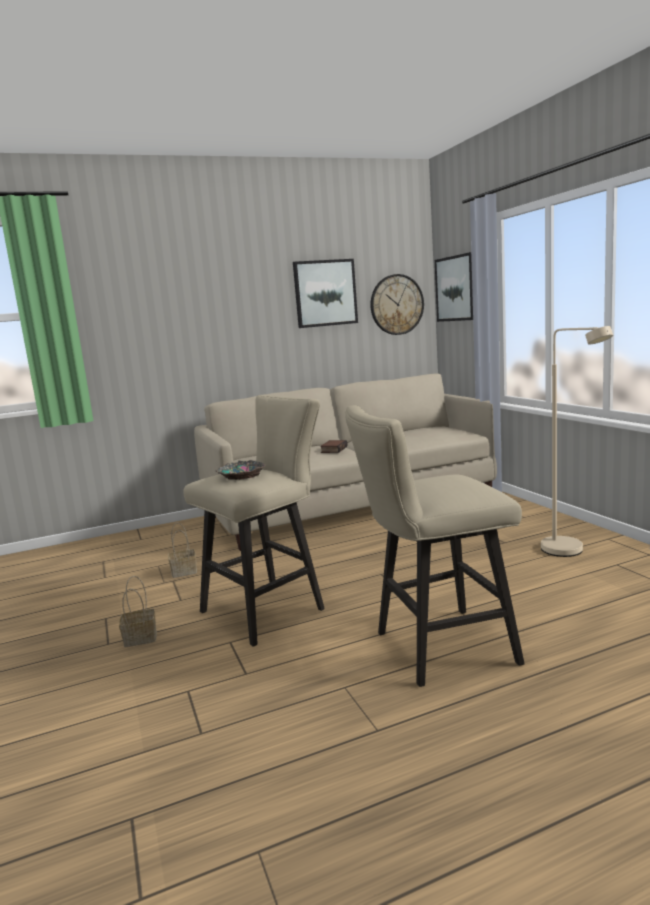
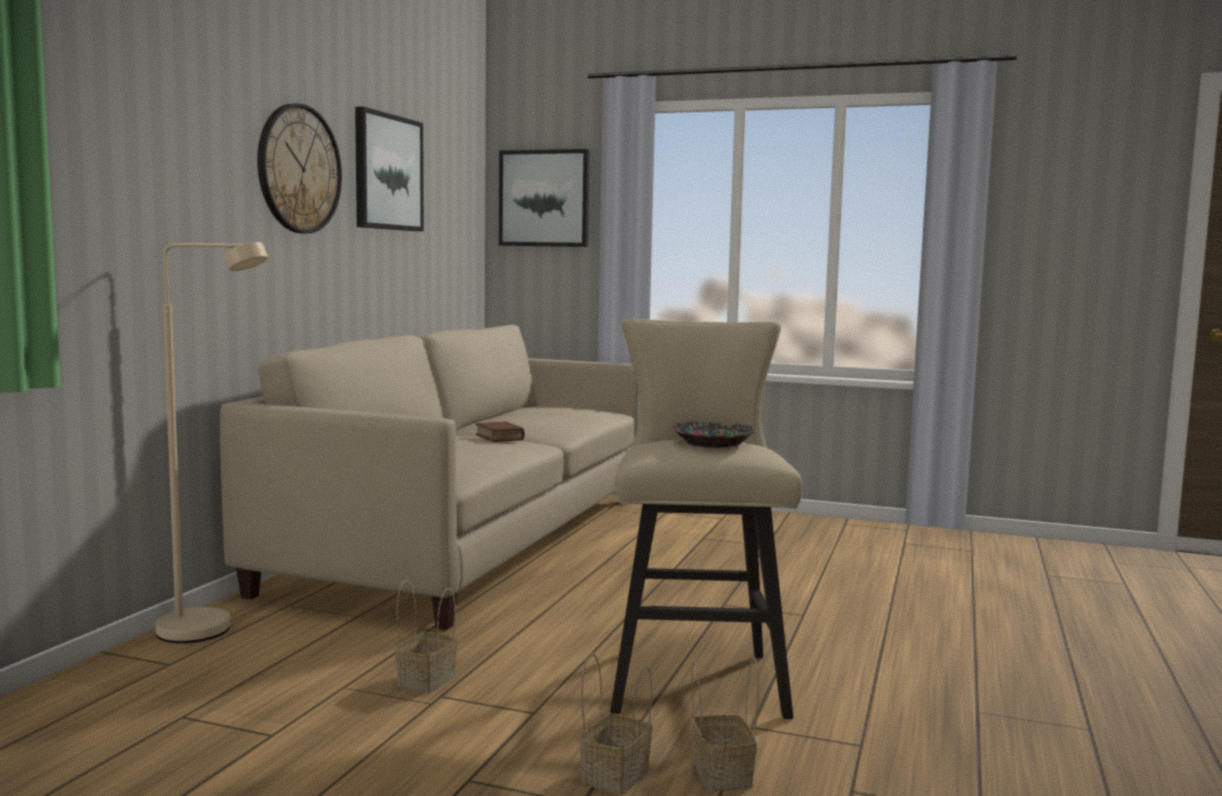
camera: 50 degrees left, 5 degrees down
beige stool [345,405,525,687] -> none
wall clock [370,274,424,335] -> wall clock moved to [257,103,342,233]
beige floor lamp [541,326,613,557] -> beige floor lamp moved to [156,242,268,643]
none -> basket [692,658,759,791]

